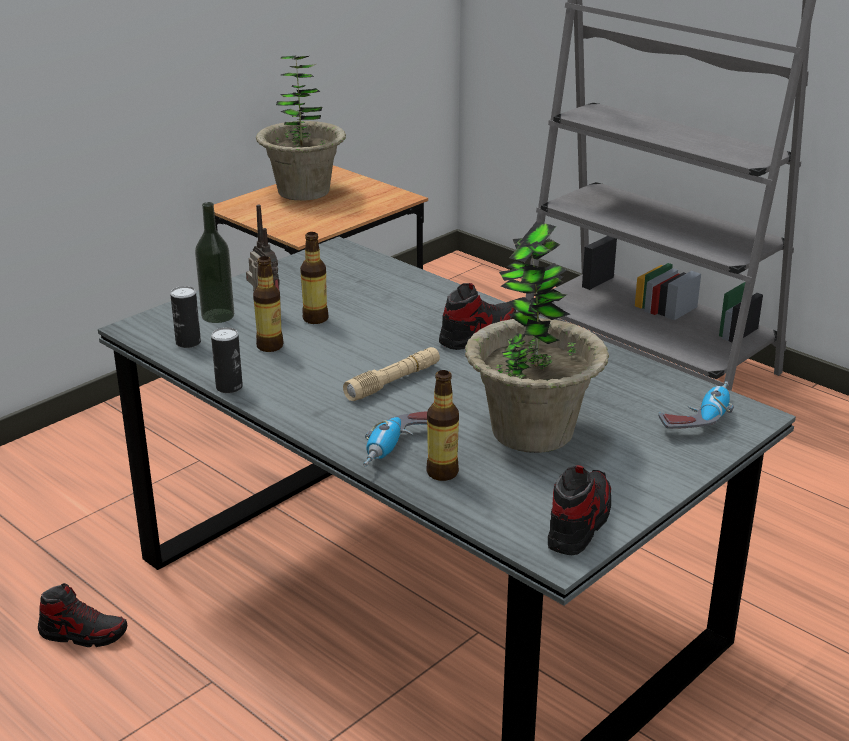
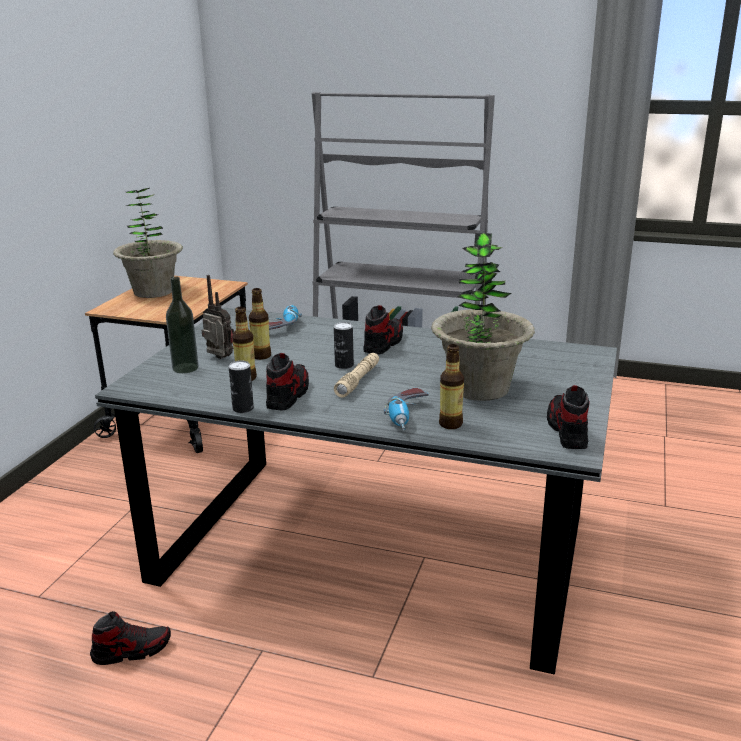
camera: 25 degrees left, 5 degrees down
can [170,286,201,348] -> can moved to [334,322,354,369]
power drill [658,381,734,429] -> power drill moved to [269,304,302,330]
none -> shoe [266,353,309,411]

